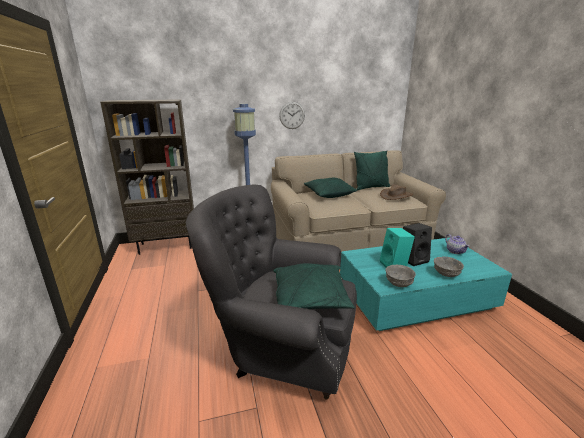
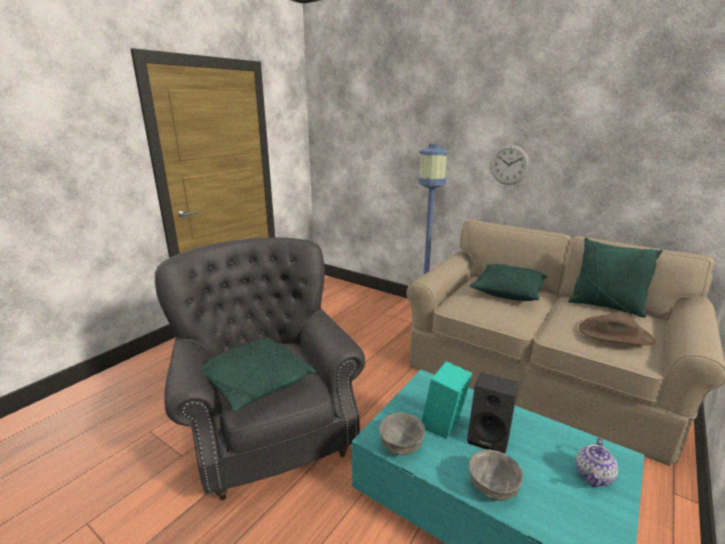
camera: 50 degrees right, 0 degrees up
brown bookcase [100,99,194,255] -> none

